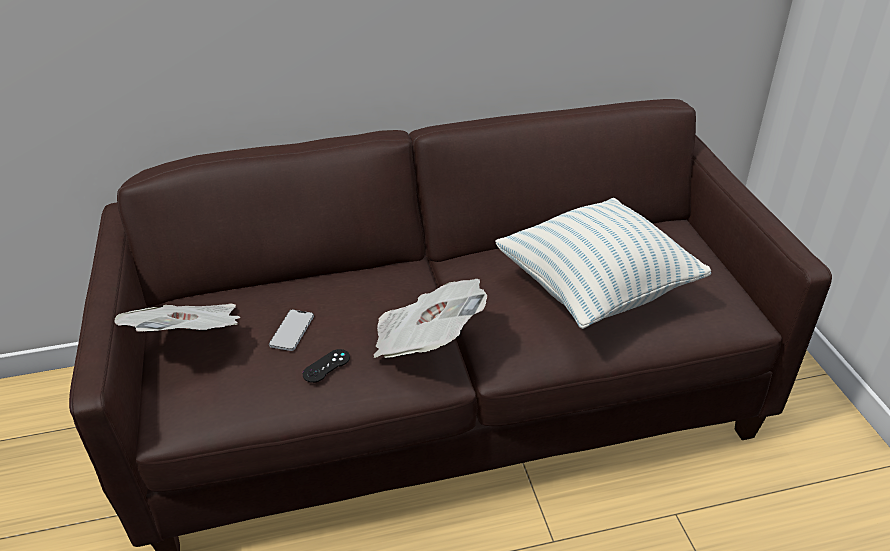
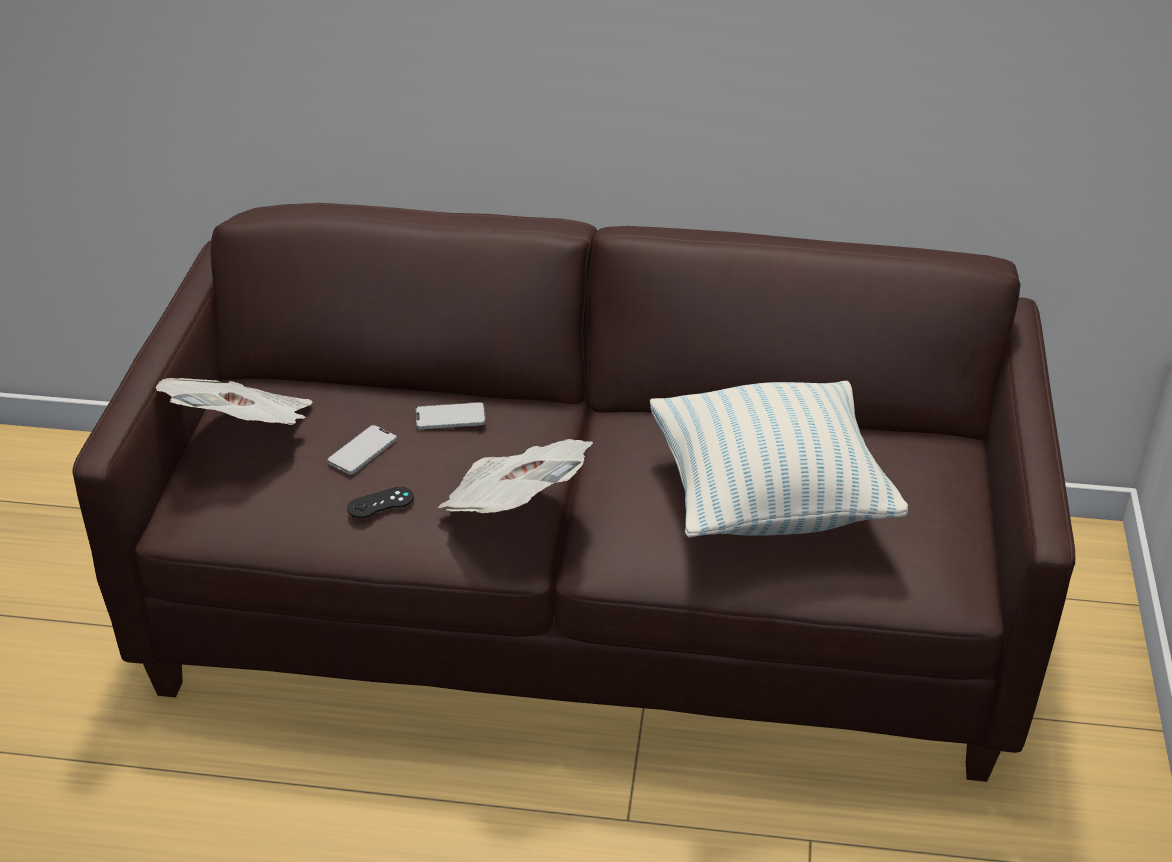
camera: 20 degrees right, 0 degrees up
none -> phone [416,402,486,429]

